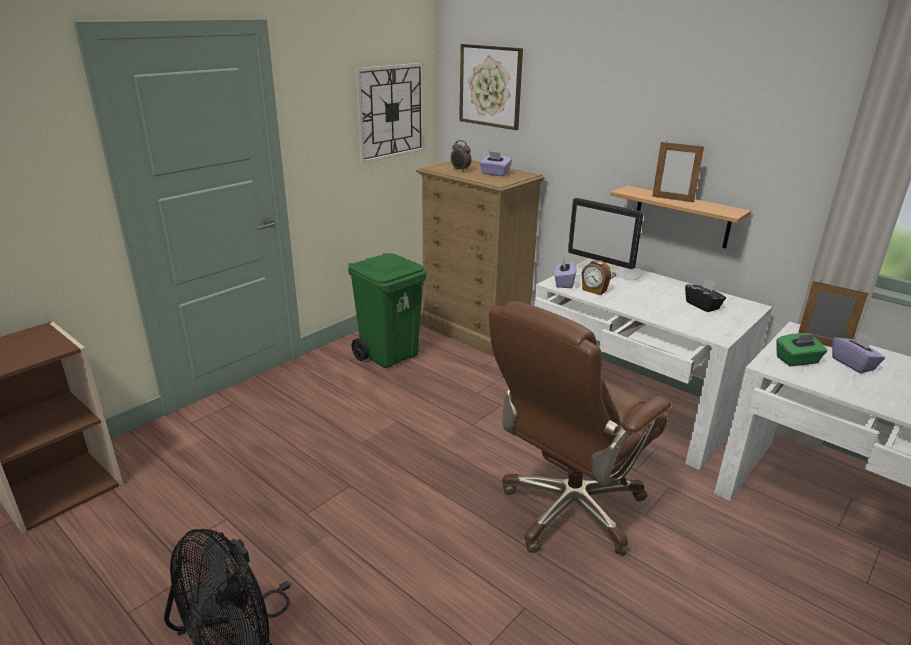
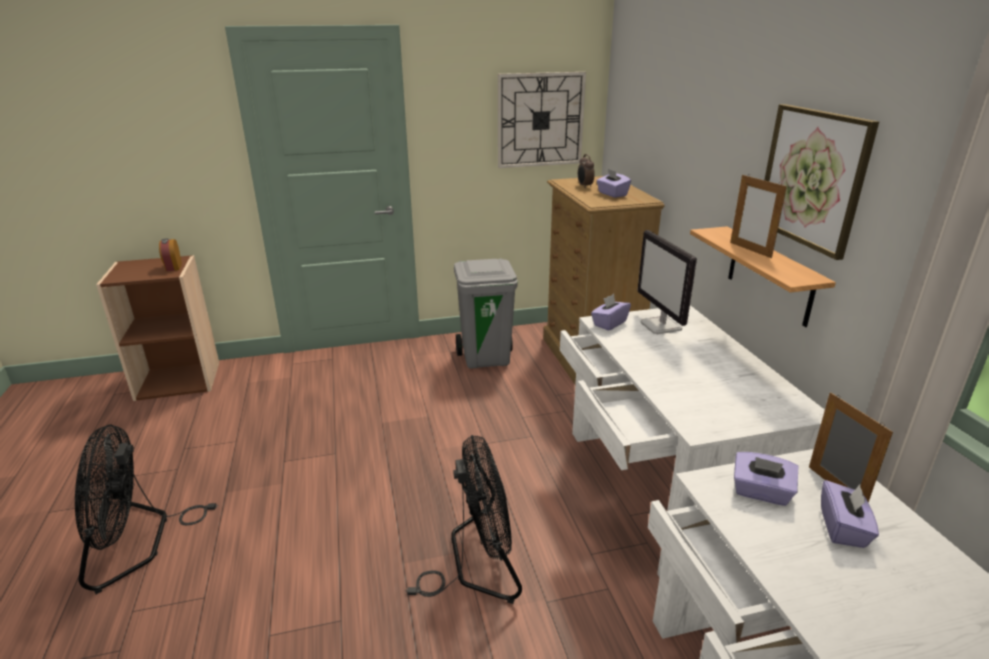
camera: 35 degrees right, 0 degrees up
green trash can [348,253,426,368] -> grey trash can [454,259,518,369]
picture [459,44,523,130] -> picture moved to [765,104,879,260]
brown office chair [489,301,672,556] -> black fan [405,435,522,604]
alarm clock [581,260,611,295] -> alarm clock moved to [159,238,182,271]
black tissue box [685,278,726,312] -> none
green tissue box [777,333,827,366] -> purple tissue box [734,452,798,506]

